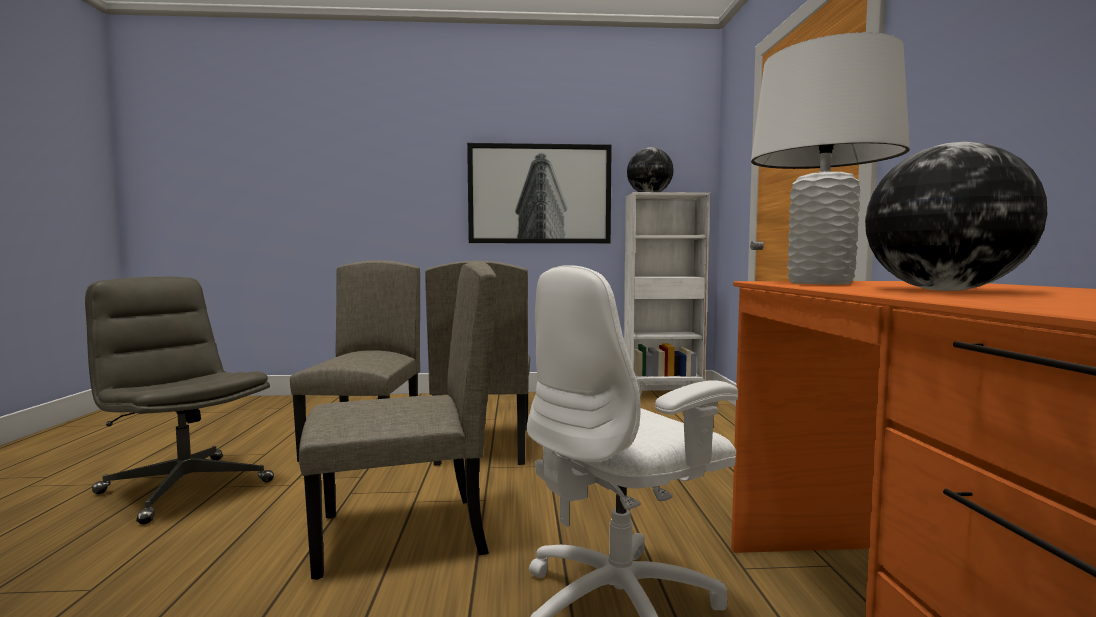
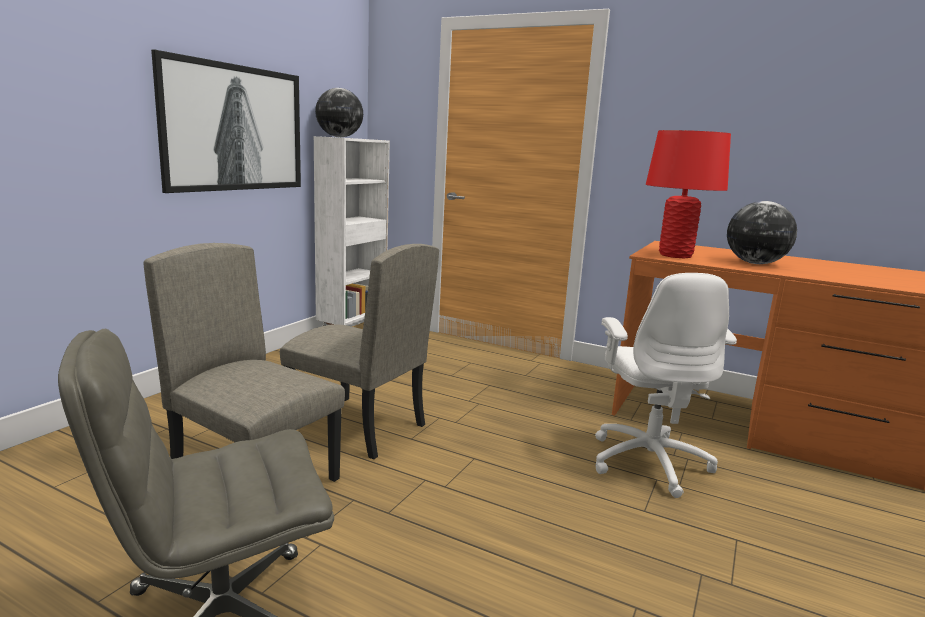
camera: 60 degrees left, 10 degrees up
beige chair [299,261,496,580] -> none
white table lamp [751,32,910,284] -> red table lamp [646,130,731,258]

